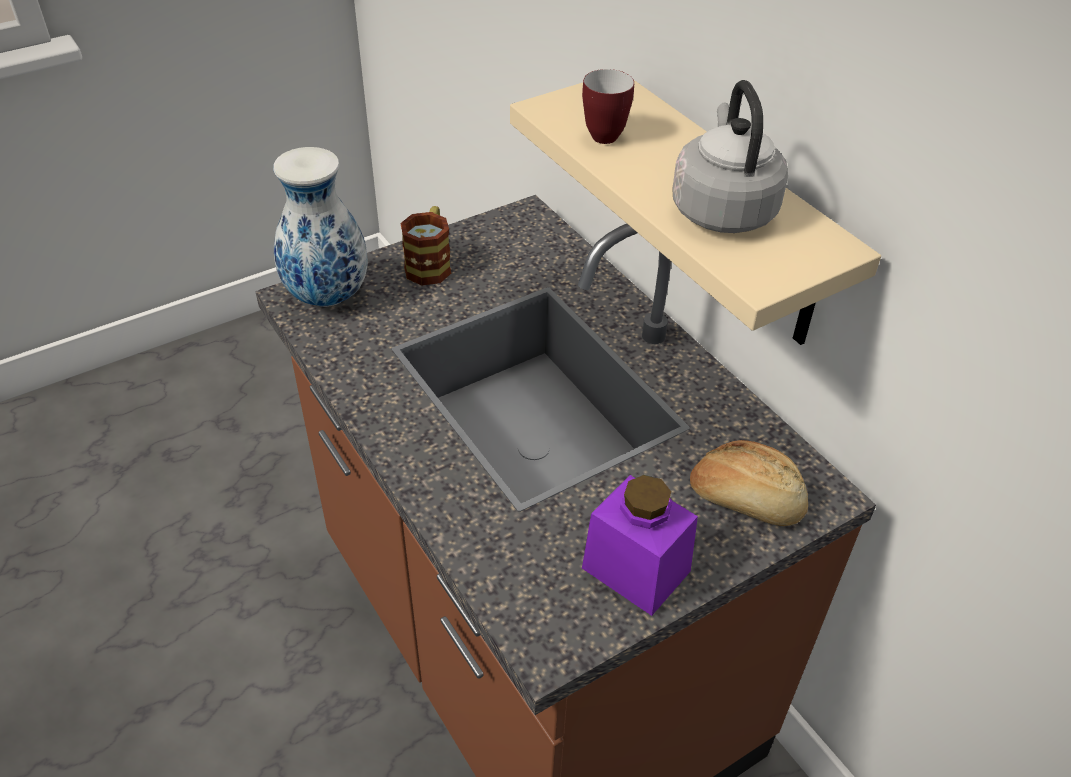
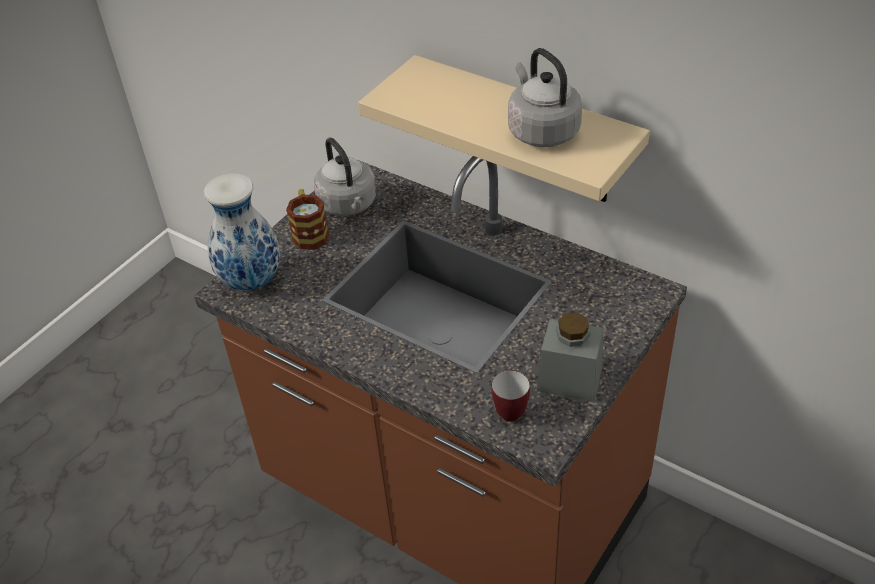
camera: 20 degrees left, 0 degrees up
mug [582,69,634,144] -> mug moved to [491,370,530,422]
purple jar [582,475,698,616] -> grey jar [537,312,604,402]
bread [690,440,808,526] -> none
none -> grey kettle [314,137,376,216]

